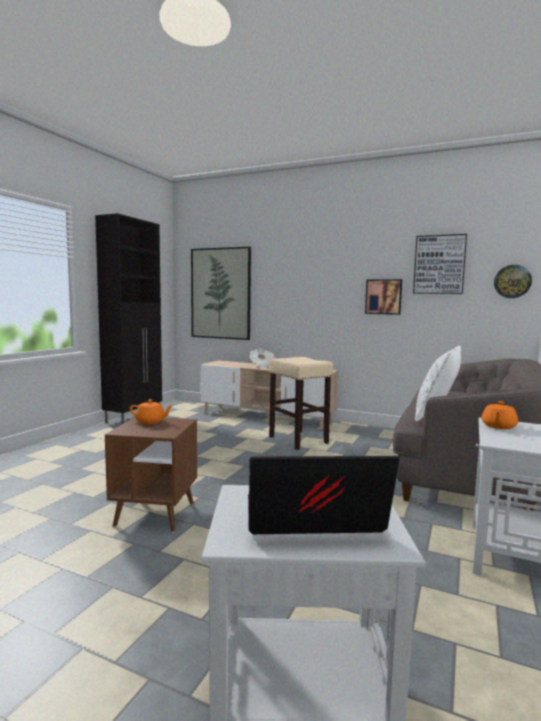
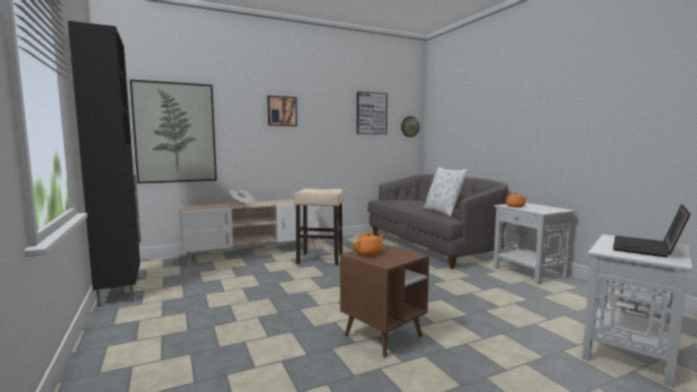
camera: 50 degrees left, 0 degrees up
picture [365,279,402,315] -> picture moved to [267,96,297,126]

